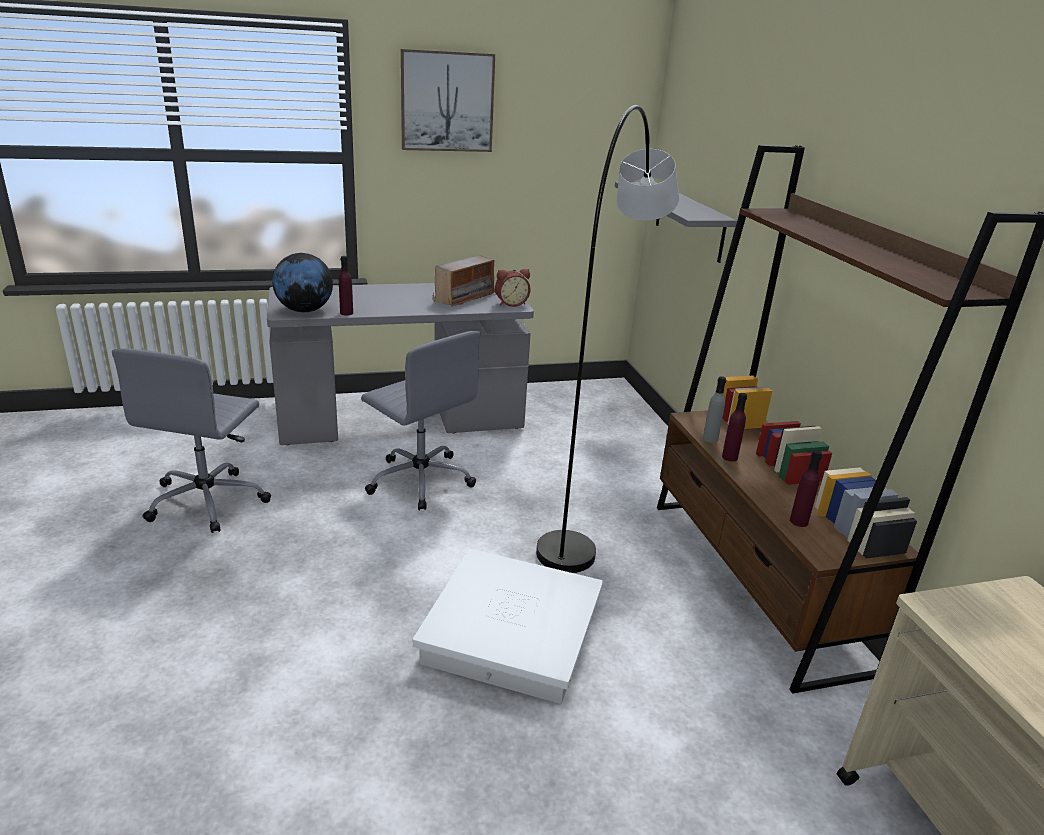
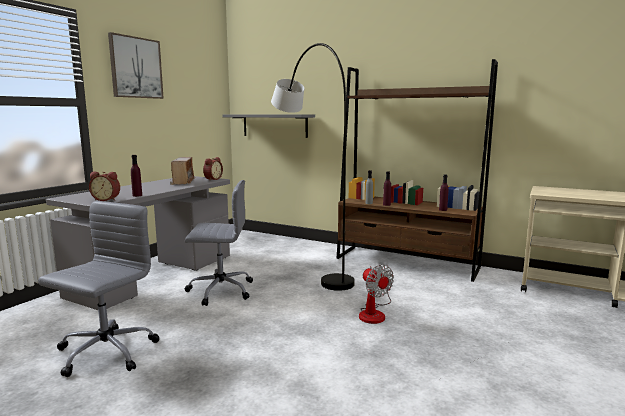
camera: 45 degrees left, 15 degrees down
grey office chair [112,348,271,533] -> grey office chair turned 120 degrees counterclockwise [38,201,160,377]
globe [272,253,333,312] -> alarm clock [89,171,120,201]
white storage box [413,549,603,704] -> fan [359,264,394,324]

